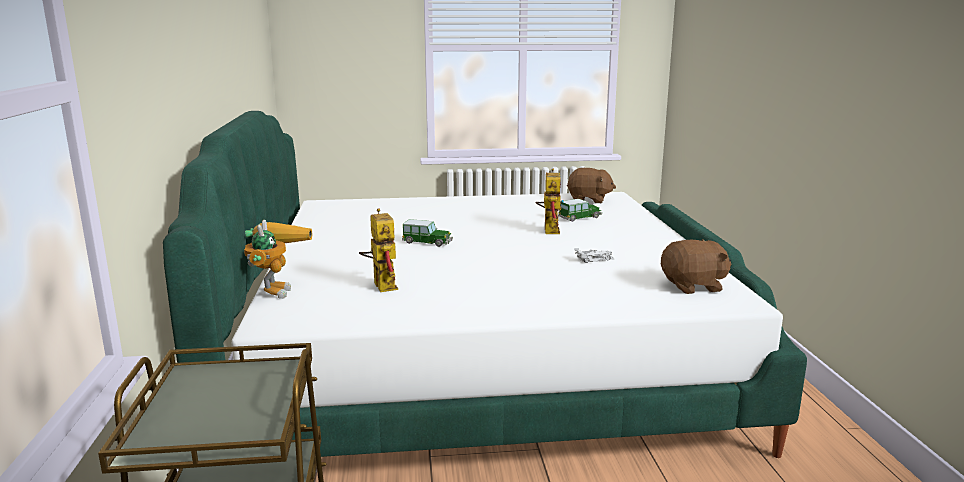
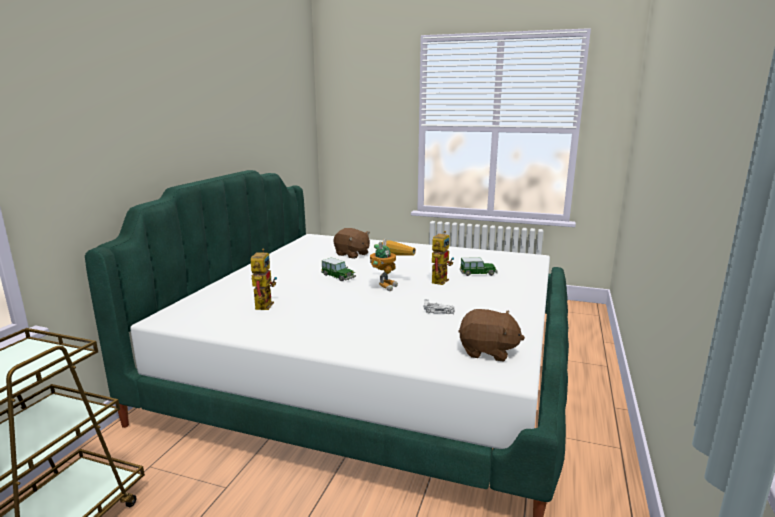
camera: 25 degrees right, 0 degrees up
toy robot [244,220,312,299] -> toy robot moved to [370,239,416,291]
brown plush toy [567,168,616,203] -> brown plush toy moved to [334,228,370,259]

